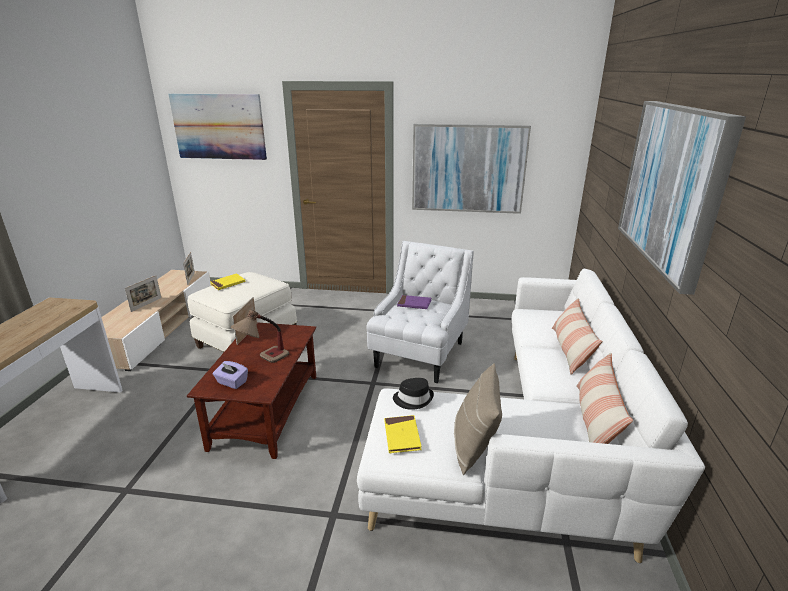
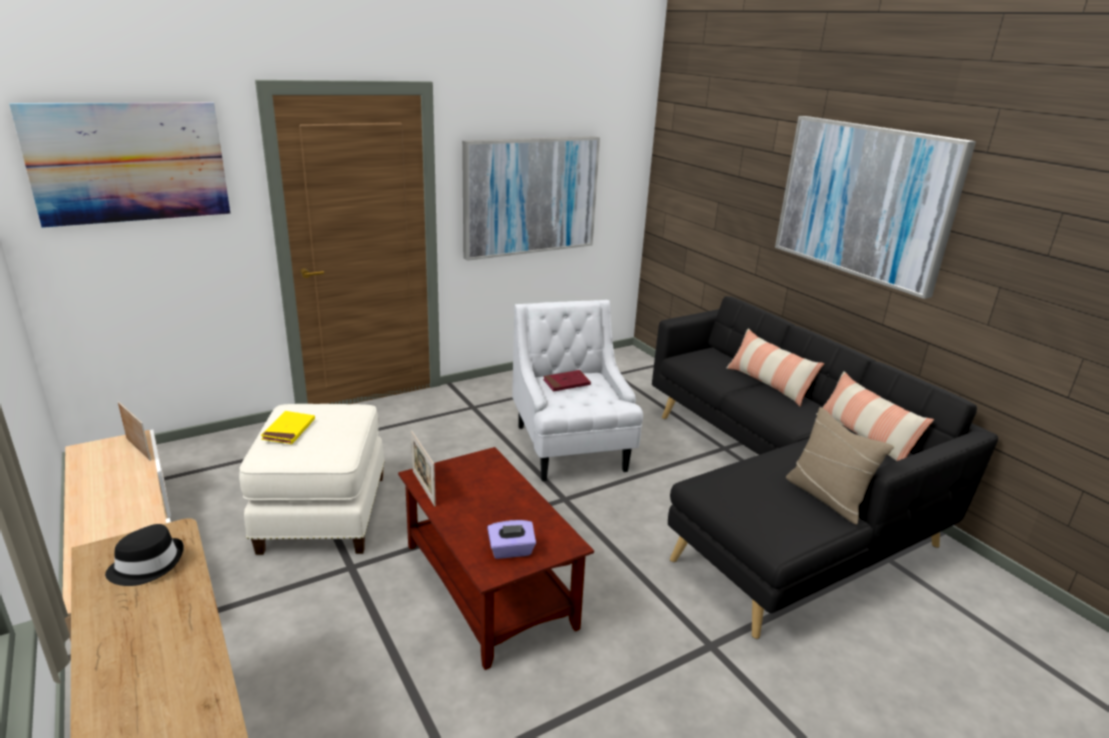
camera: 40 degrees left, 0 degrees up
picture frame [125,275,161,312] -> none
table lamp [231,310,289,363] -> none
white sofa [357,269,705,563] -> black sofa [652,296,998,639]
yellow book [384,415,422,453] -> none
black hat [393,378,434,410] -> black hat moved to [105,524,184,586]
purple book [397,295,431,309] -> red book [543,370,591,392]

